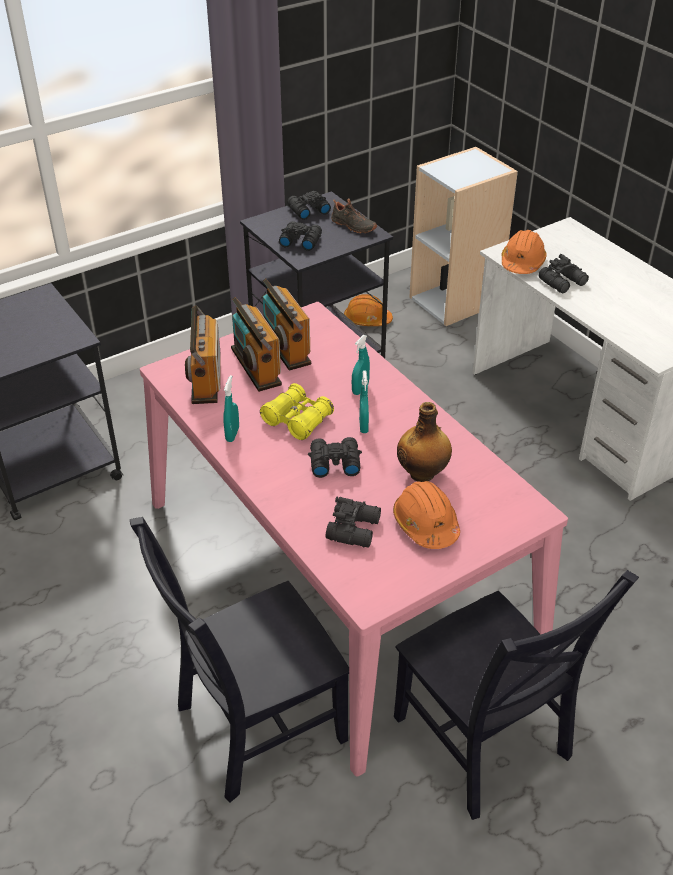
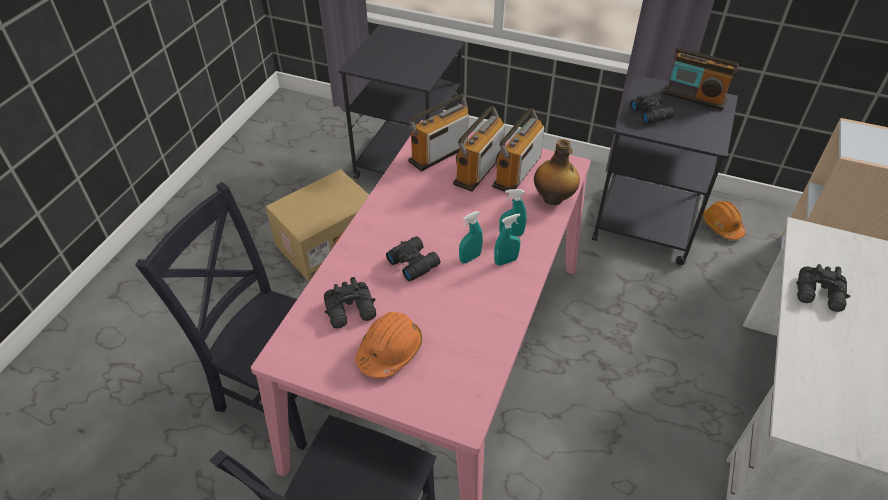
camera: 55 degrees right, 5 degrees up
turquoise spray bottle [223,375,239,442] -> turquoise spray bottle moved to [494,213,521,266]
yellow binoculars [260,383,334,440] -> none
black binoculars [287,191,331,220] -> radio [663,48,739,110]
black shoe [331,198,377,233] -> none
bottle [397,402,452,482] -> bottle moved to [534,139,580,205]
orange hard hat [502,230,547,274] -> none
none -> cardboard box [266,169,369,281]

